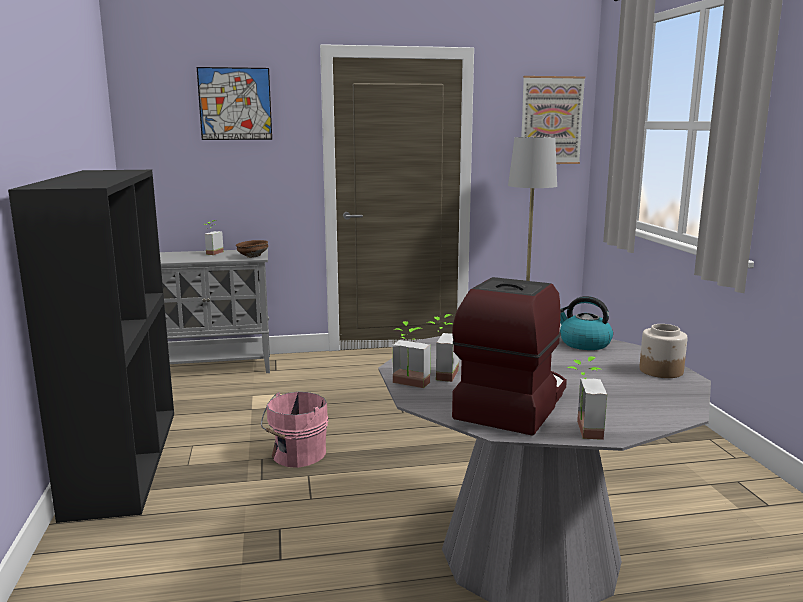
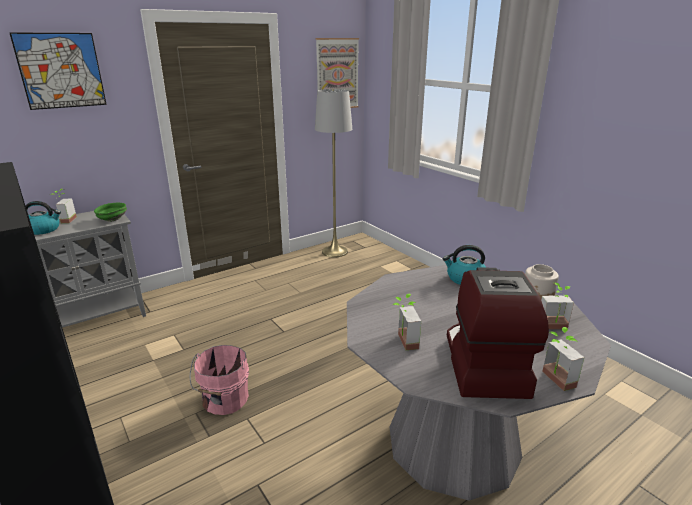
camera: 25 degrees left, 10 degrees up
brown bowl [236,240,268,258] -> green bowl [94,203,127,222]
potted plant [393,321,431,388] -> potted plant moved to [541,283,574,329]
none -> kettle [25,201,61,235]

